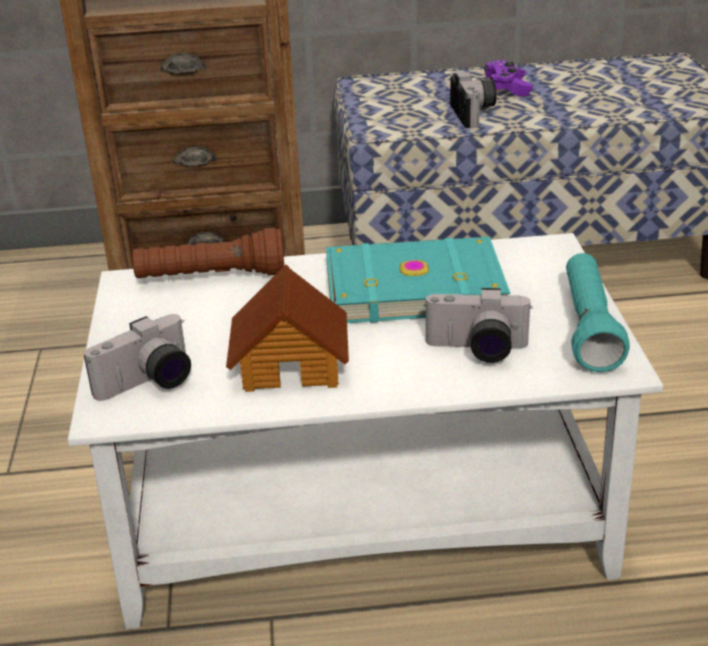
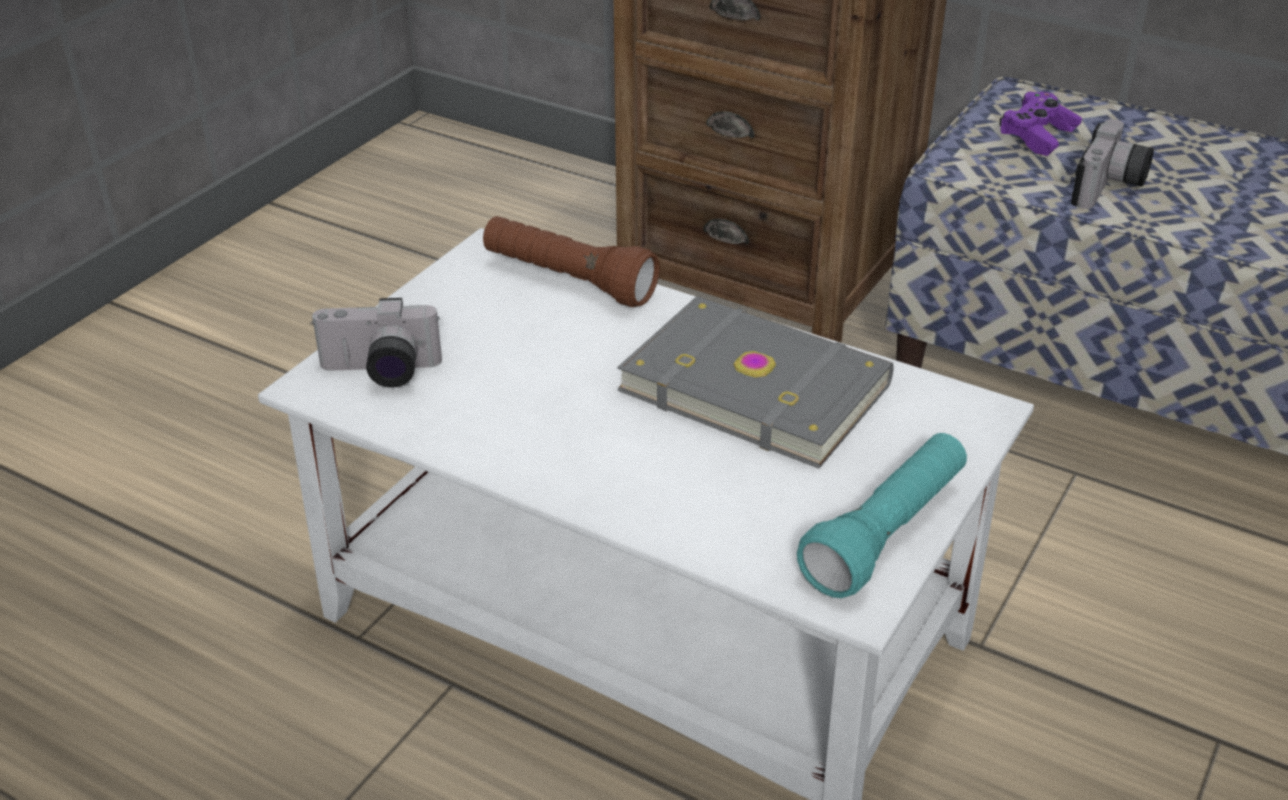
camera: 35 degrees right, 5 degrees up
toy house [226,264,349,392] -> none
turquoise book [326,236,510,323] -> grey book [617,296,894,469]
camera [424,288,533,363] -> none
purple game controller [484,60,533,97] -> purple game controller moved to [999,92,1082,156]

